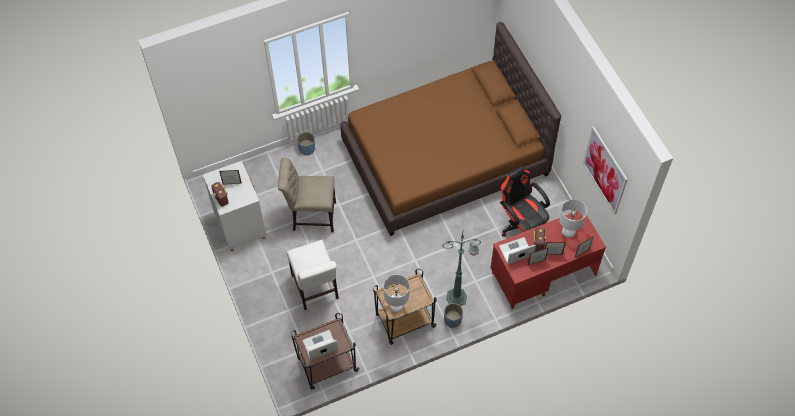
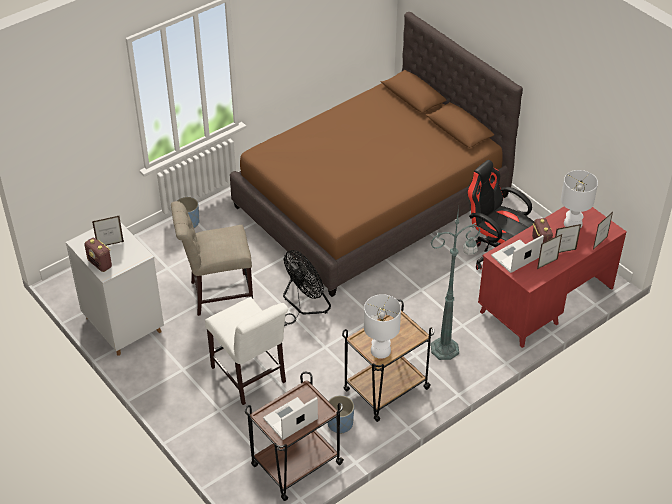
camera: 15 degrees left, 15 degrees down
blue planter [444,303,463,328] -> blue planter moved to [328,395,354,434]
picture [583,126,628,215] -> none
none -> black fan [283,250,331,326]

